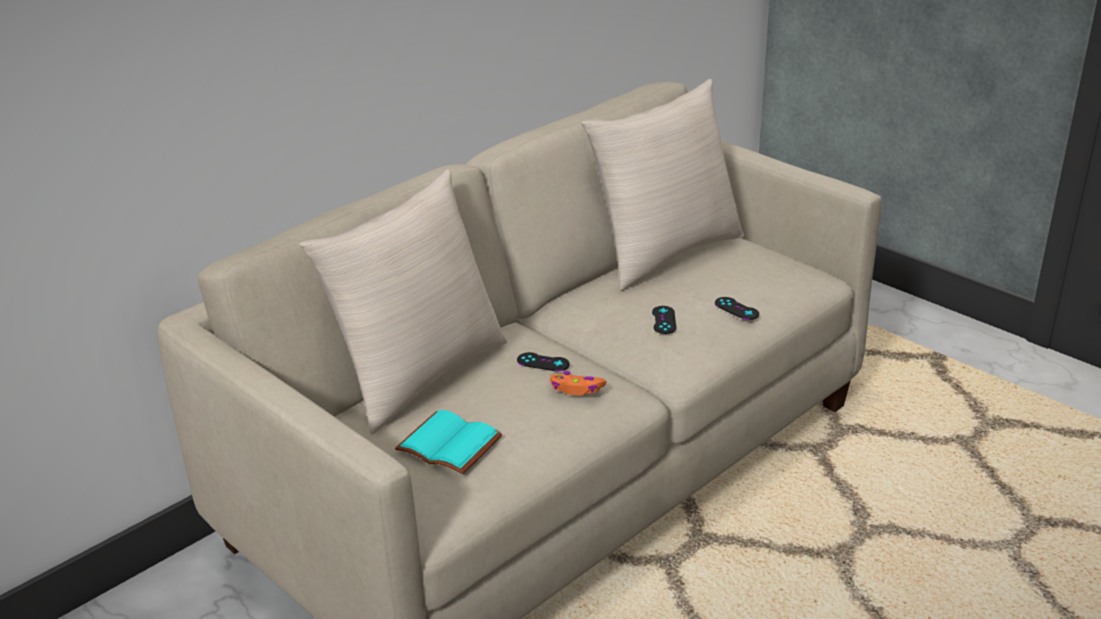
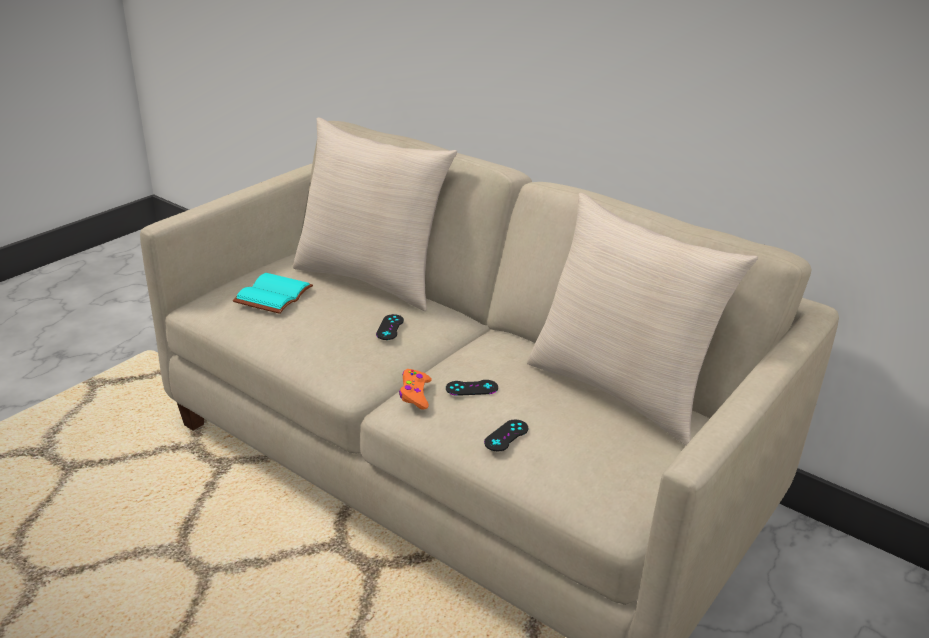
camera: 80 degrees right, 0 degrees up
orange game controller [550,371,606,396] -> orange game controller moved to [399,369,432,409]

